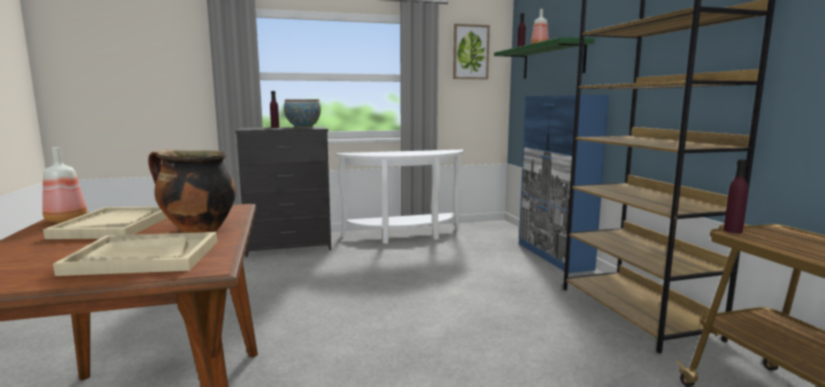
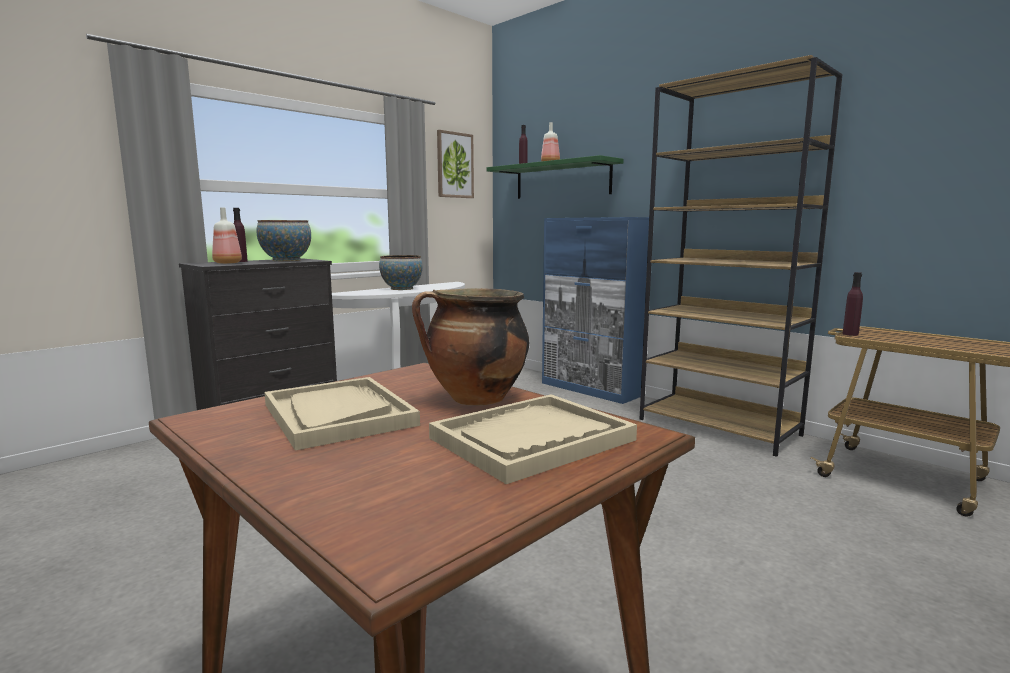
camera: 30 degrees left, 0 degrees up
bottle [42,147,87,223] -> bottle moved to [212,207,242,264]
none -> bowl [379,255,422,290]

